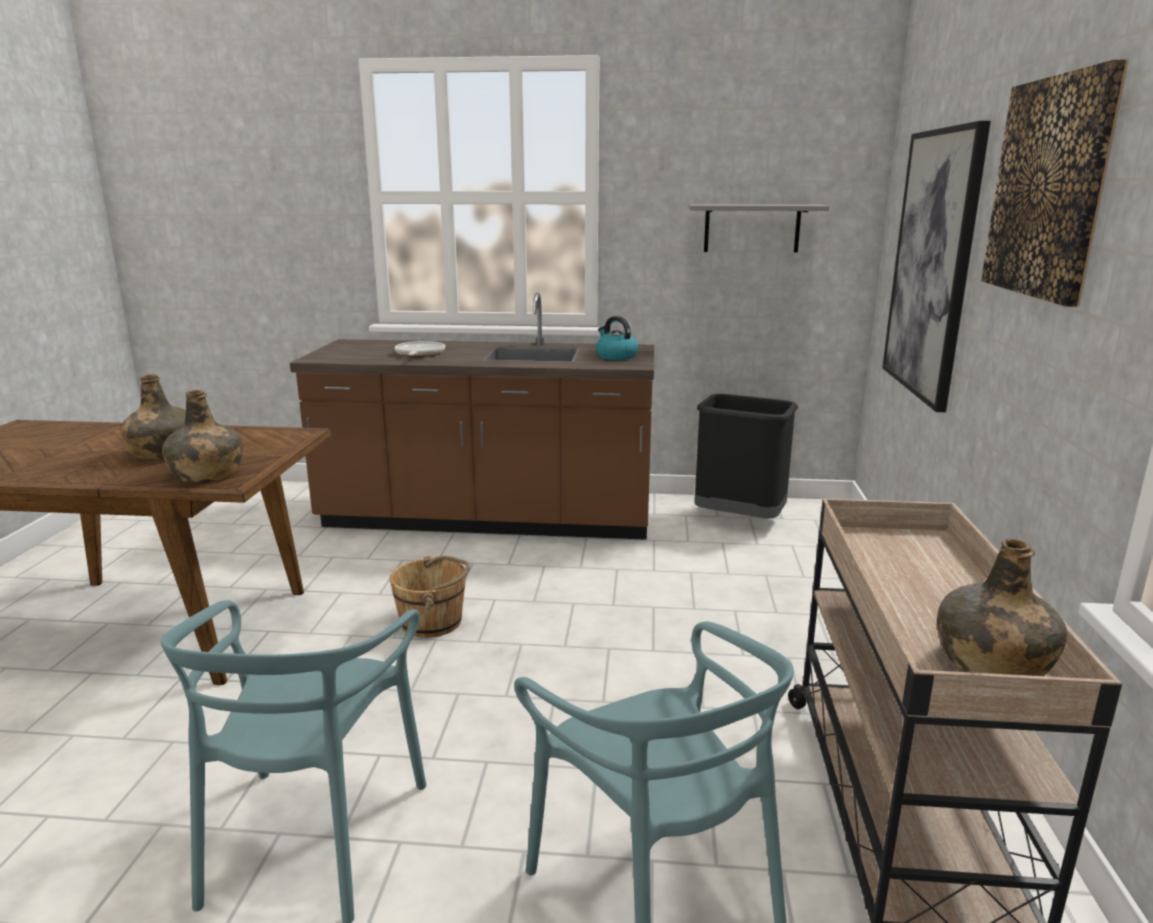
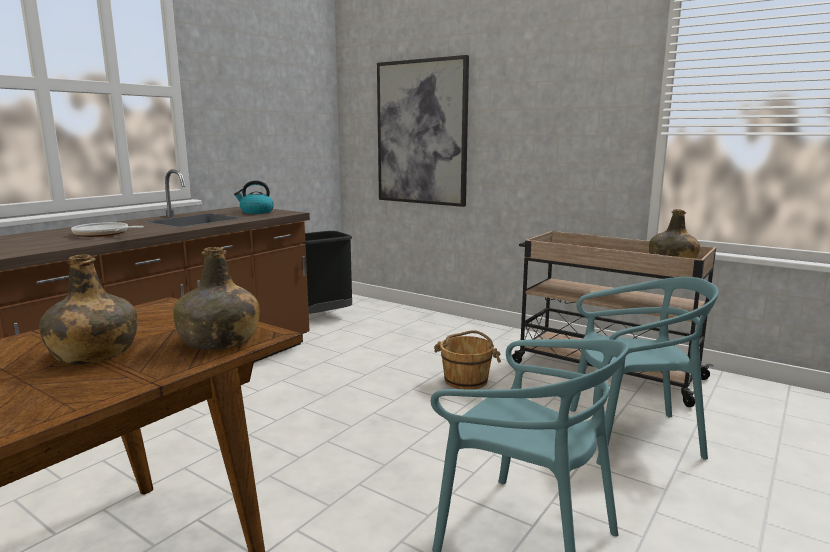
camera: 60 degrees left, 5 degrees down
brown bucket [390,555,470,638] -> brown bucket moved to [434,330,501,390]
grey shelf [689,204,829,253] -> none
picture [981,59,1129,307] -> none

